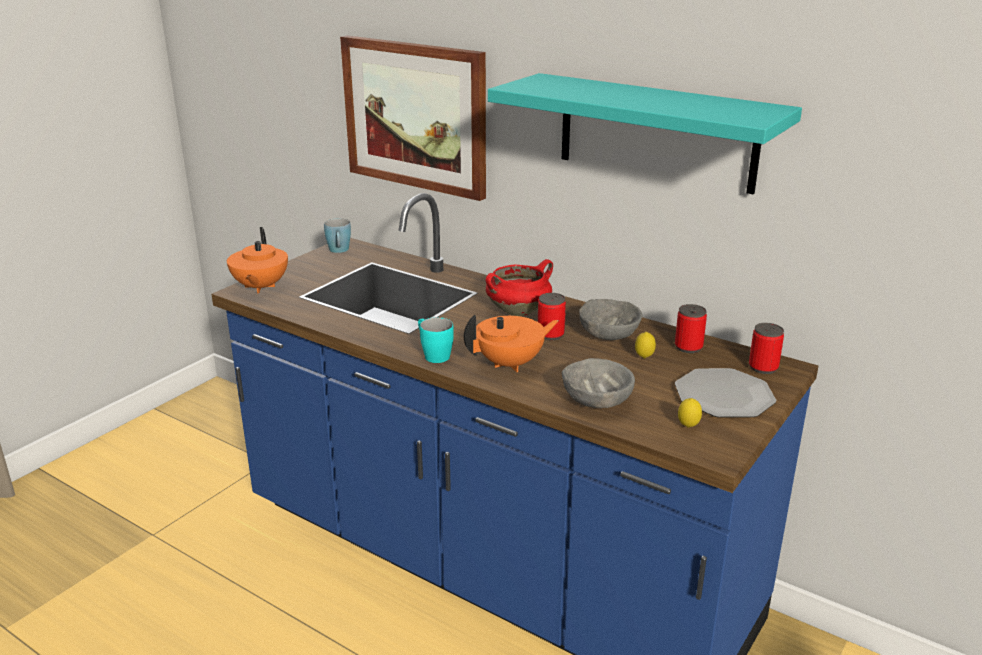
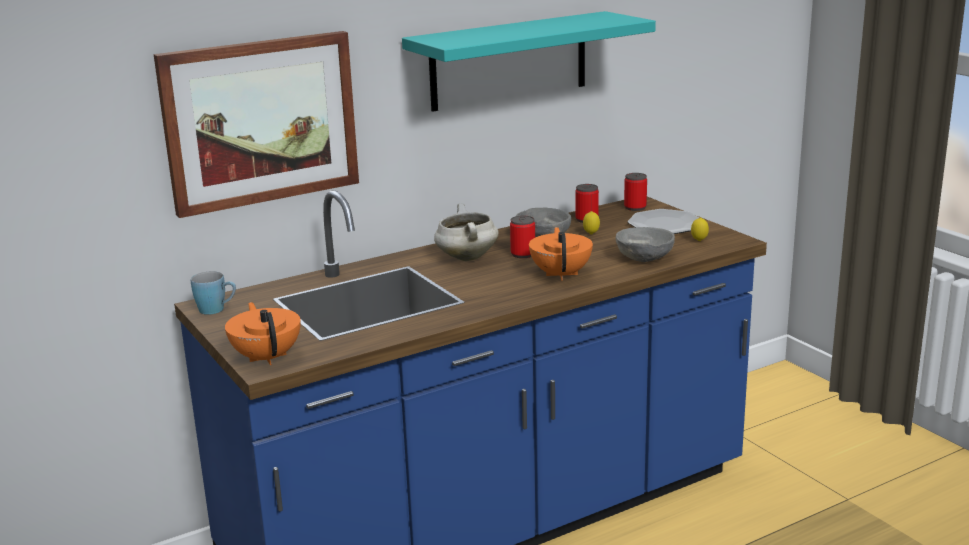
camera: 65 degrees left, 5 degrees down
orange teapot [227,227,288,294] -> orange teapot turned 135 degrees counterclockwise [225,302,301,365]
turquoise mug [418,317,454,363] -> none
red cooking pot [485,259,553,316] -> white cooking pot [434,203,499,261]

